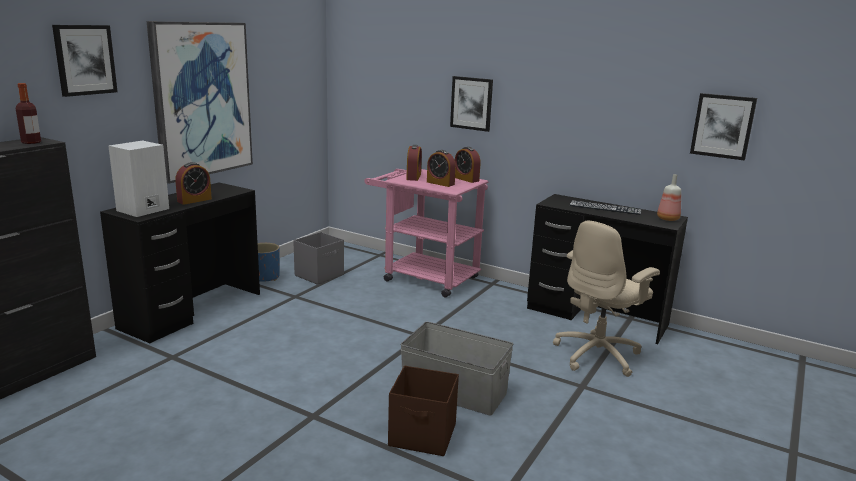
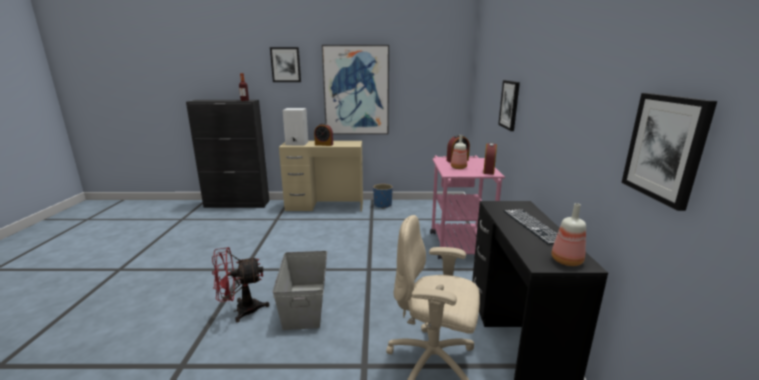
camera: 60 degrees right, 0 degrees up
black desk [100,182,260,343] -> beige desk [279,141,363,212]
grey storage box [293,232,344,285] -> none
brown storage box [388,366,459,456] -> red fan [212,247,269,322]
alarm clock [427,150,456,187] -> bottle [451,135,467,169]

